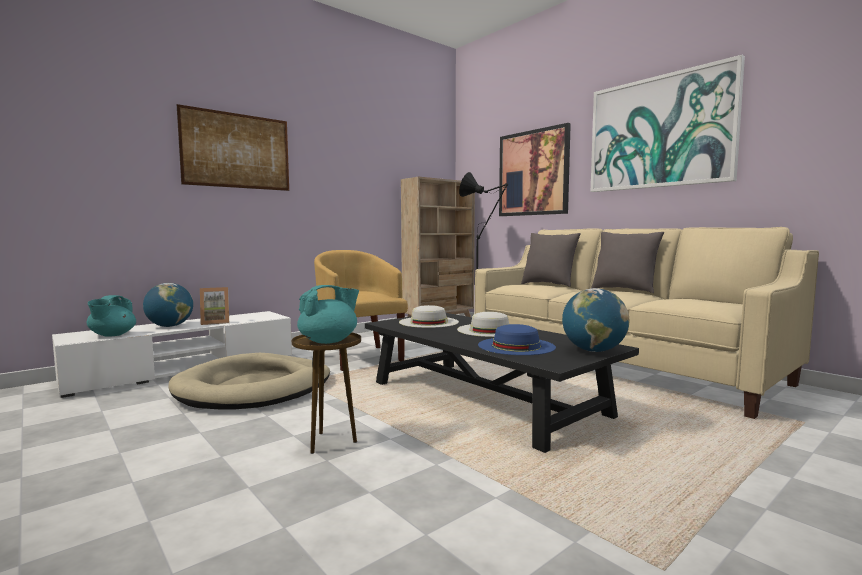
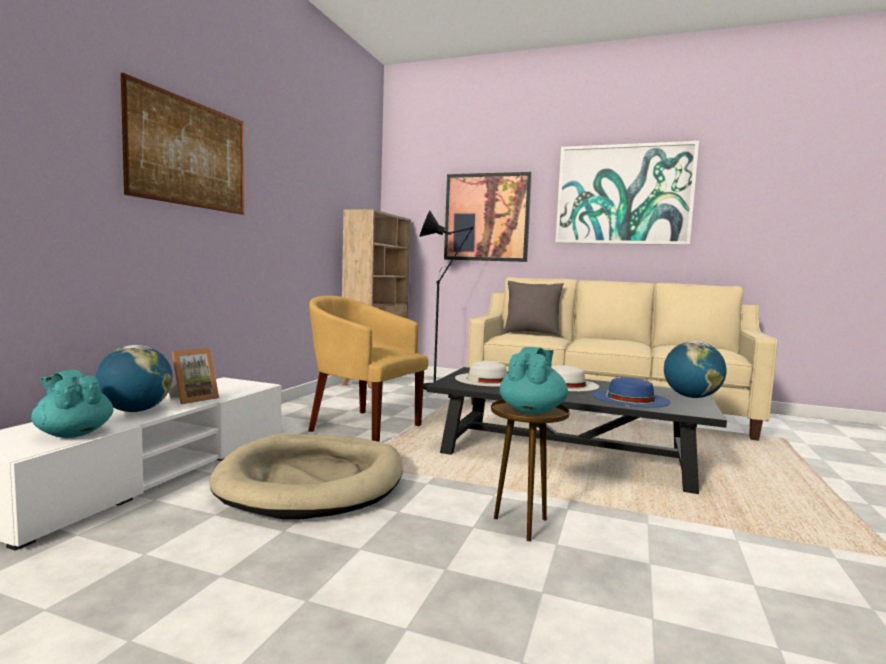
camera: 30 degrees left, 0 degrees up
turquoise teapot [87,295,136,337] -> turquoise teapot turned 150 degrees clockwise [31,370,113,438]
grey pillow [591,232,664,293] -> none

